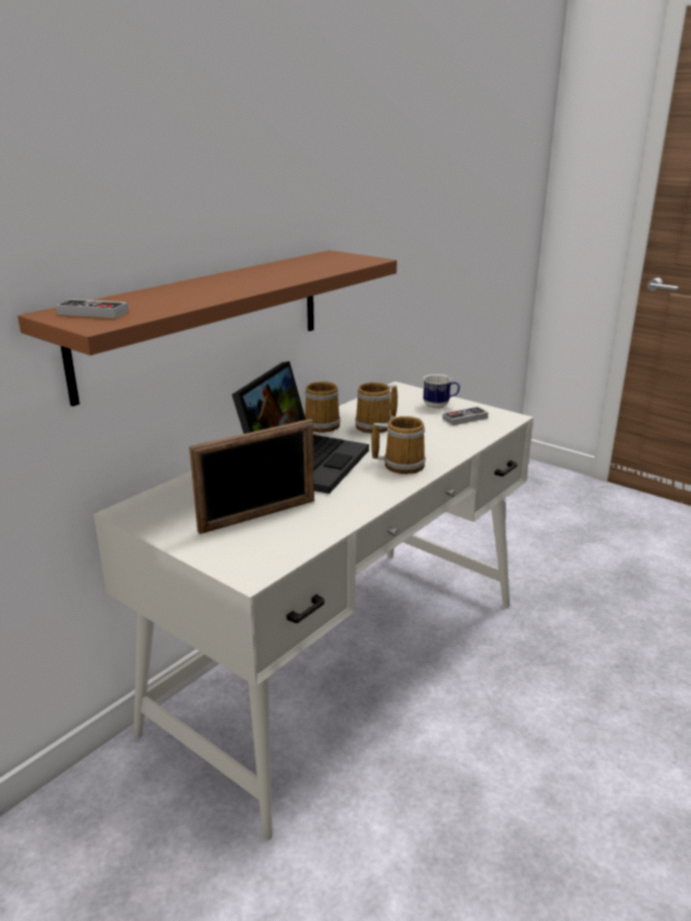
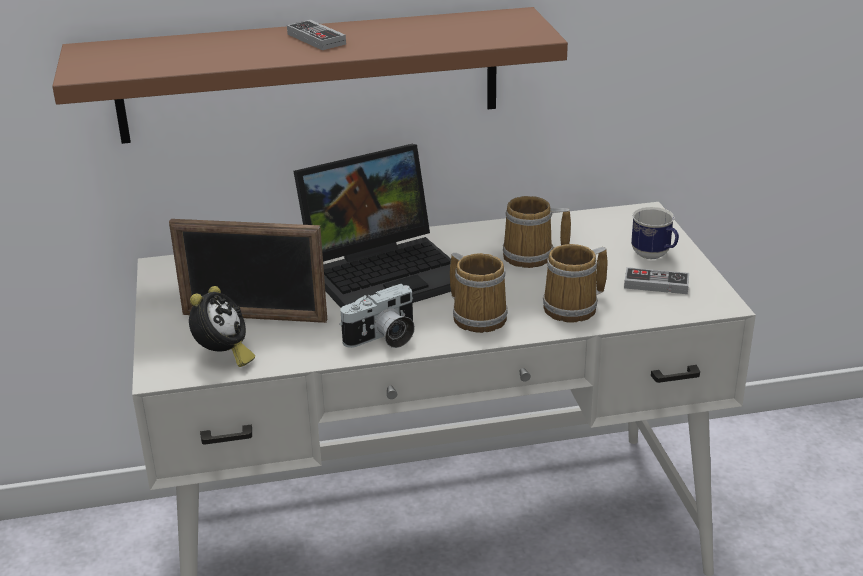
camera: 40 degrees right, 5 degrees up
game controller [56,299,129,318] -> game controller moved to [287,20,346,50]
mug [305,381,340,433] -> mug moved to [543,244,607,323]
none -> alarm clock [189,286,255,367]
none -> camera [339,284,415,348]

